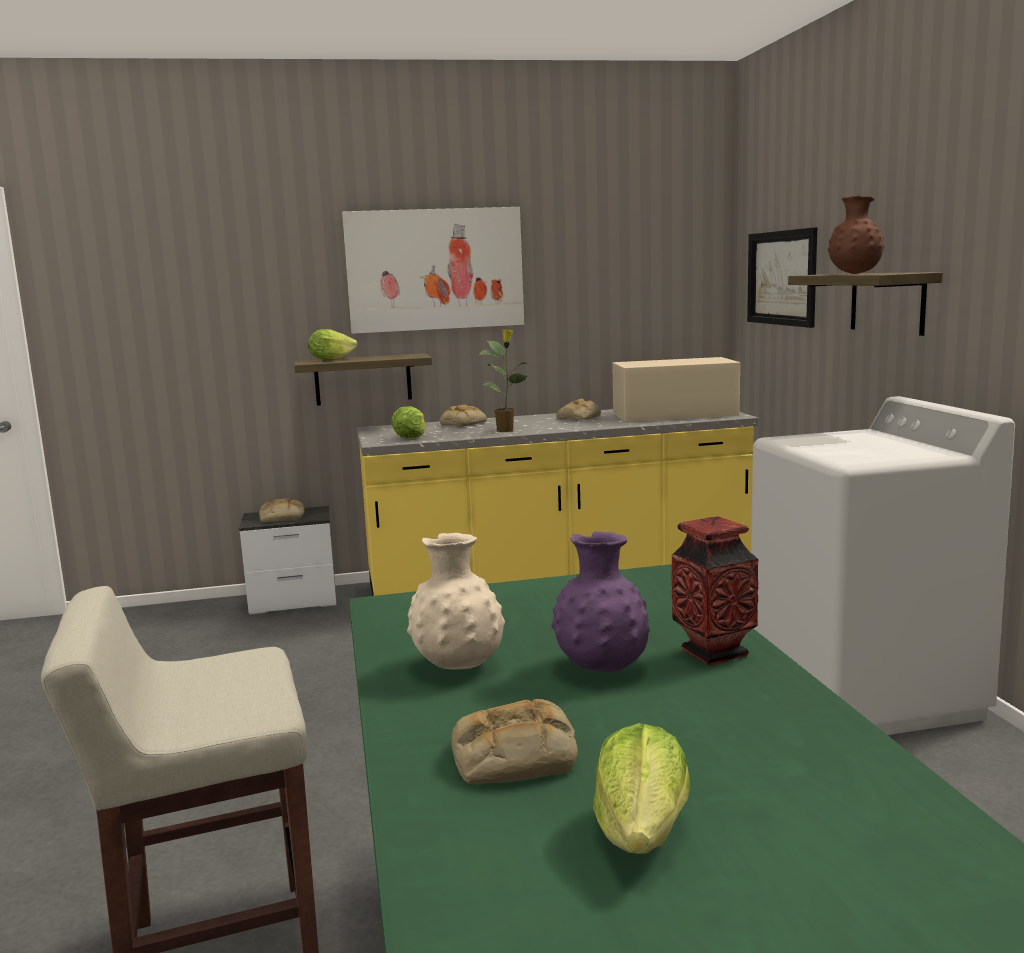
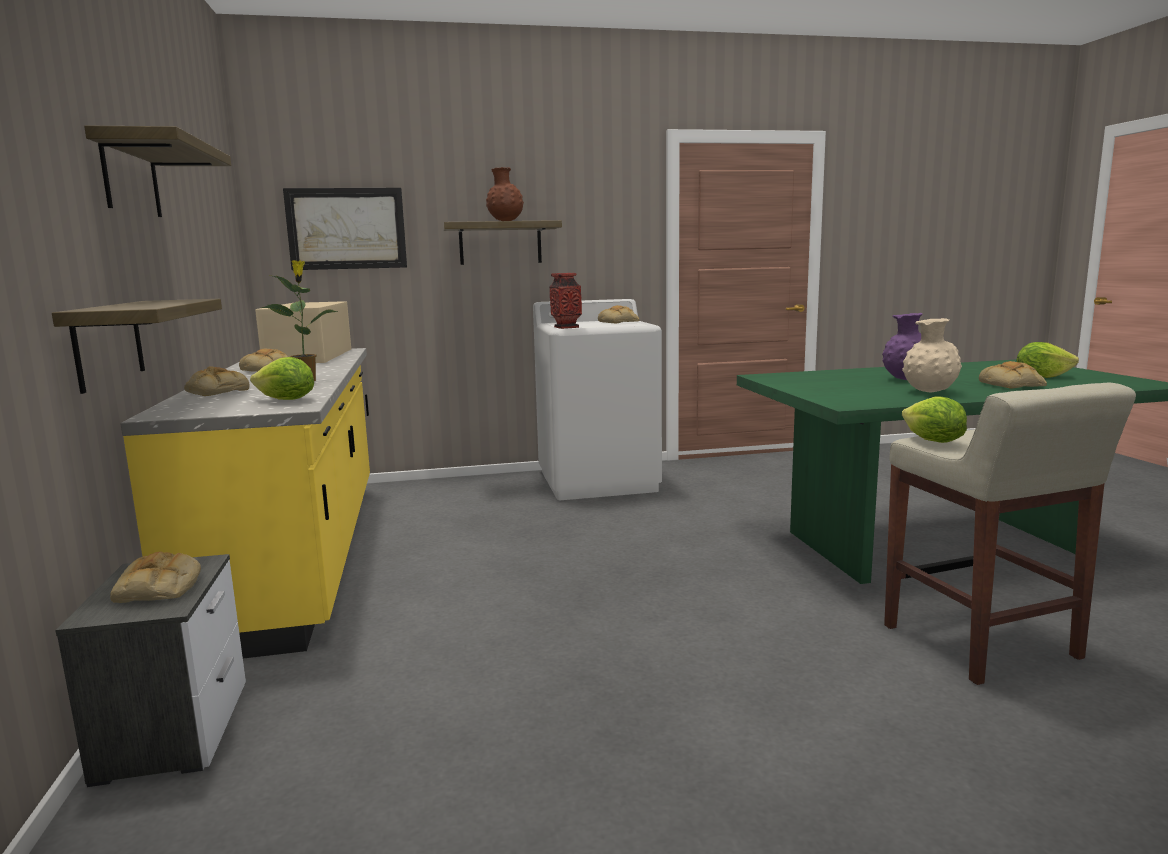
camera: 90 degrees left, 0 degrees up
lettuce [308,329,358,360] -> lettuce moved to [902,396,967,443]
picture [342,207,524,334] -> shelf [84,125,231,217]
vase [672,516,759,666] -> vase moved to [550,273,582,329]
none -> bread [598,305,639,324]

